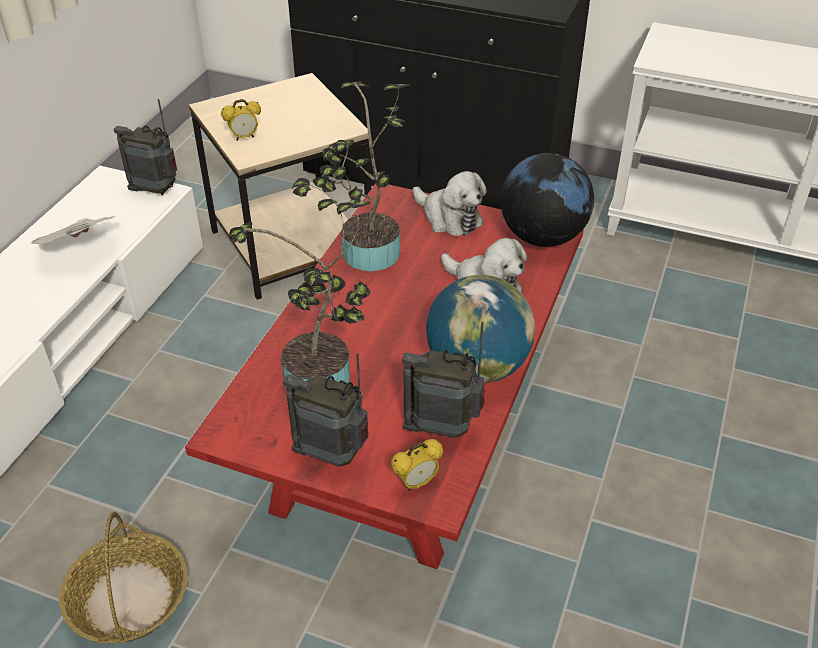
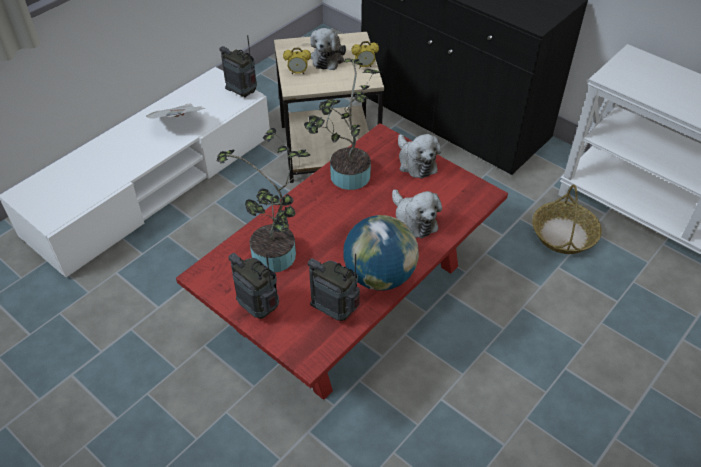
camera: 20 degrees right, 5 degrees up
basket [59,512,187,643] -> basket moved to [532,184,602,254]
alarm clock [391,439,443,491] -> alarm clock moved to [351,41,379,68]
globe [501,153,594,247] -> none
none -> plush toy [310,28,346,70]

